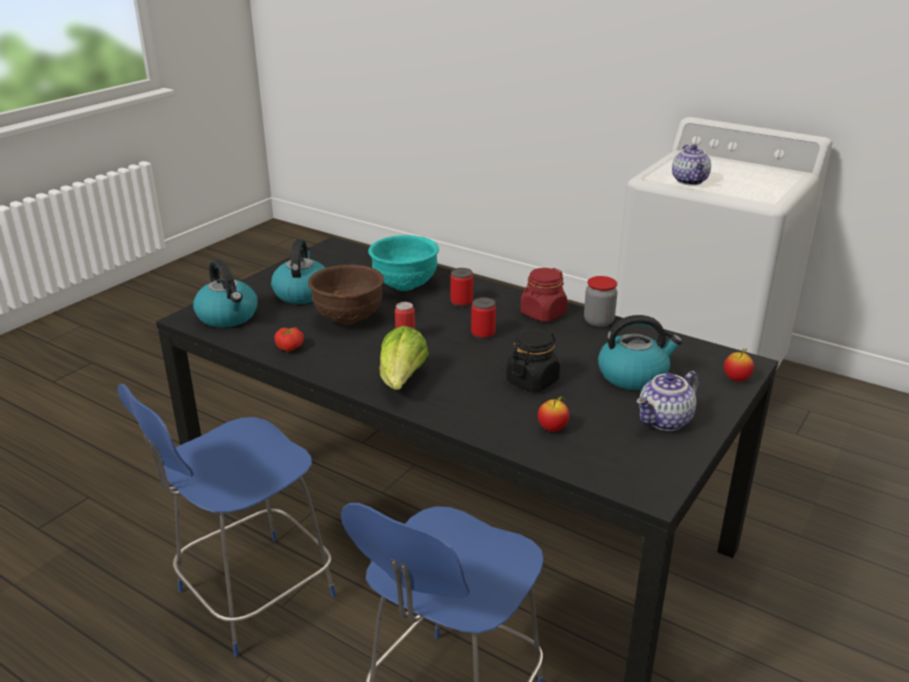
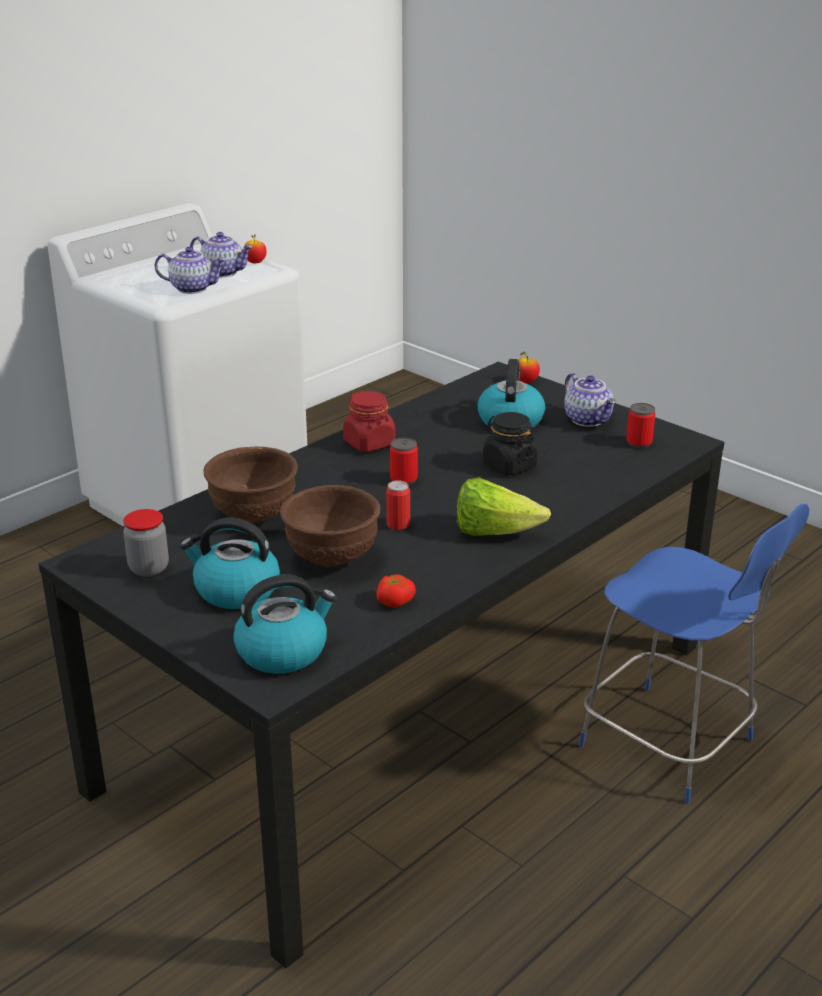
camera: 80 degrees left, 0 degrees up
blue chair [117,384,336,657] -> none
turquoise bowl [368,235,439,291] -> brown bowl [203,447,298,523]
can [451,268,473,307] -> can moved to [626,403,655,448]
apple [538,396,570,432] -> apple moved to [244,234,267,263]
jar [584,276,617,327] -> jar moved to [123,509,169,577]
none -> teapot [190,232,253,277]

